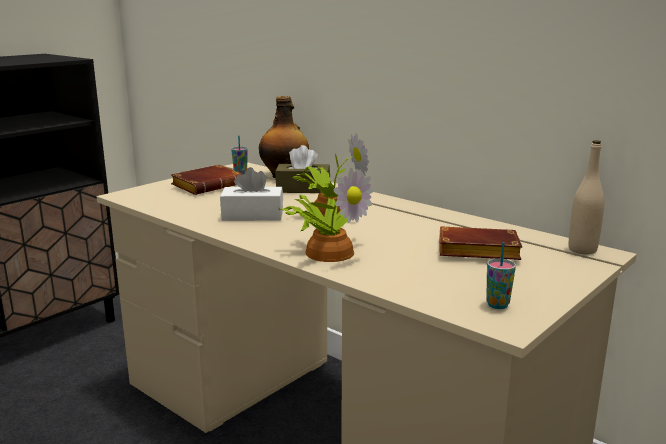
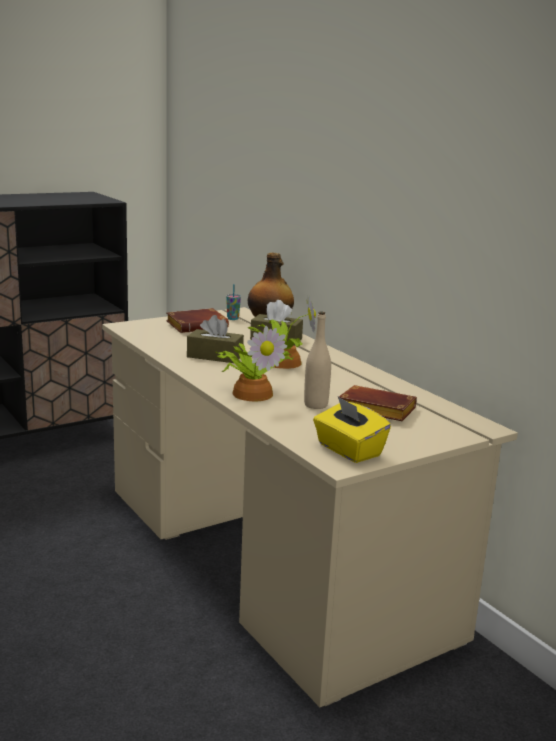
camera: 15 degrees right, 0 degrees up
white tissue box [220,167,283,221] -> brown tissue box [187,315,244,363]
cup [486,242,516,309] -> yellow tissue box [313,396,391,463]
beige bottle [569,140,604,254] -> beige bottle moved to [304,311,331,409]

